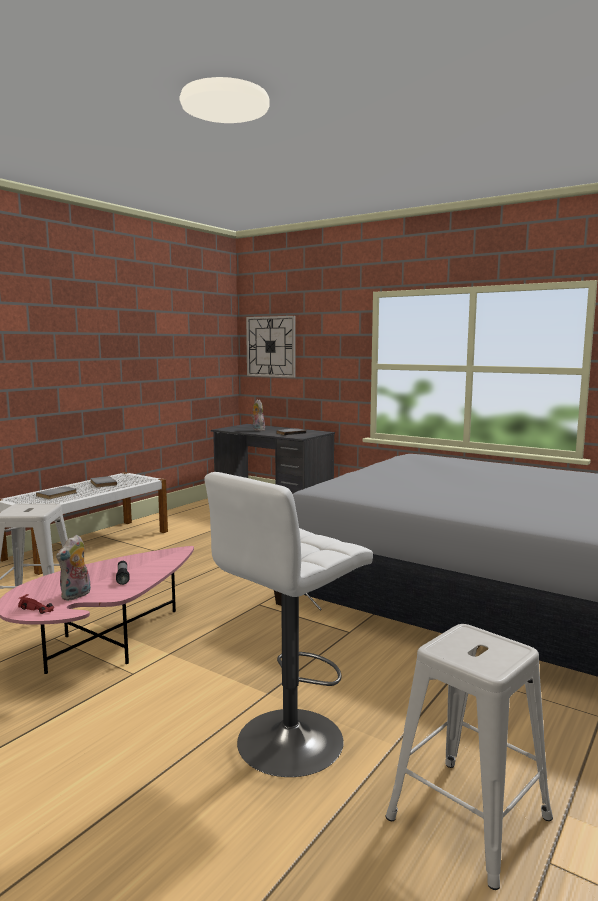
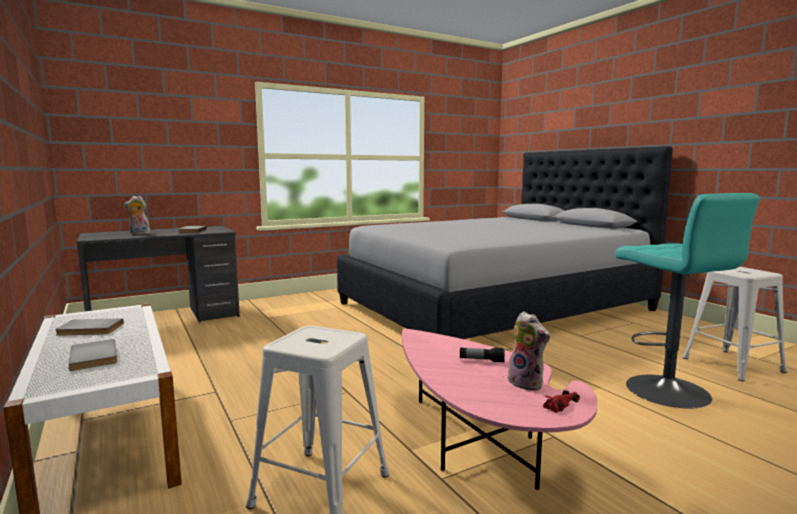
camera: 65 degrees left, 0 degrees up
white stool [204,472,373,777] -> turquoise stool [616,193,760,409]
wall clock [246,316,295,378] -> none

